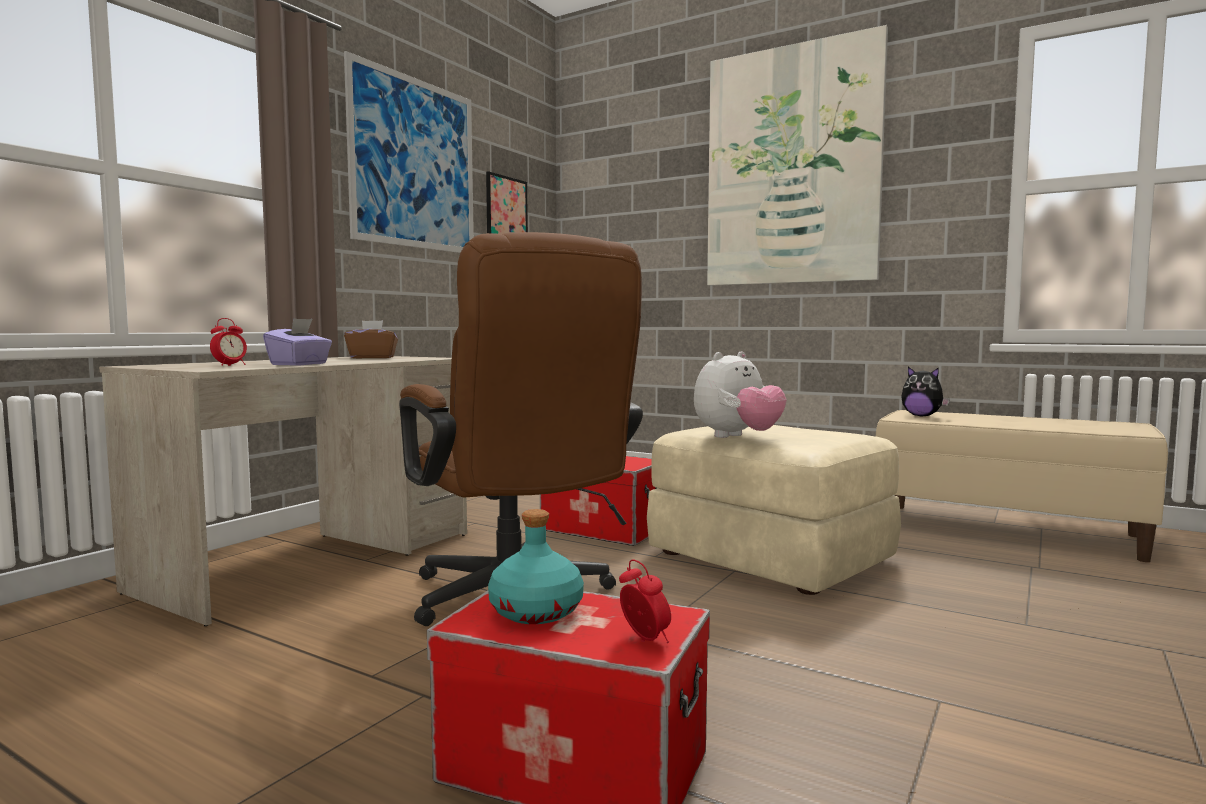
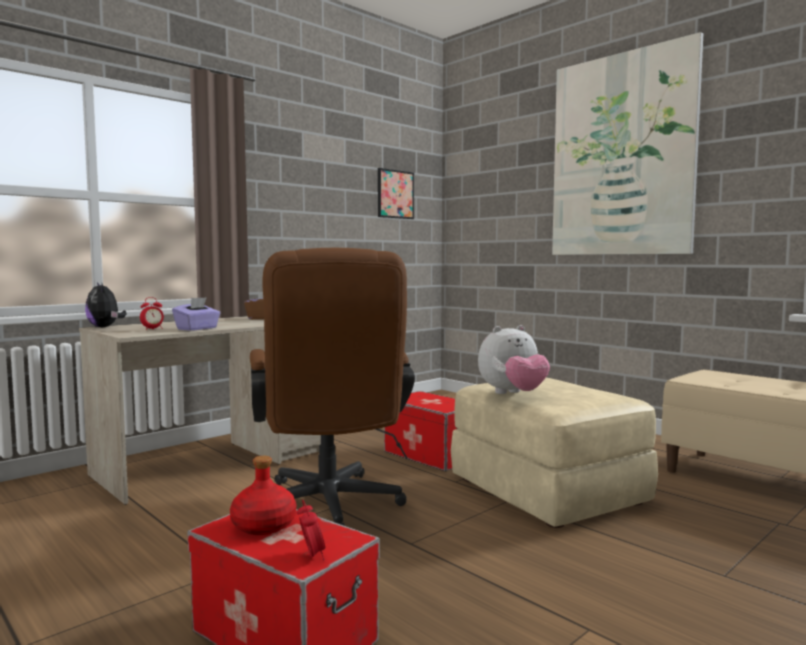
camera: 15 degrees right, 0 degrees up
picture [344,51,474,253] -> none
turquoise bottle [488,509,584,624] -> red bottle [230,456,296,535]
plush toy [901,367,950,417] -> plush toy moved to [85,282,127,328]

